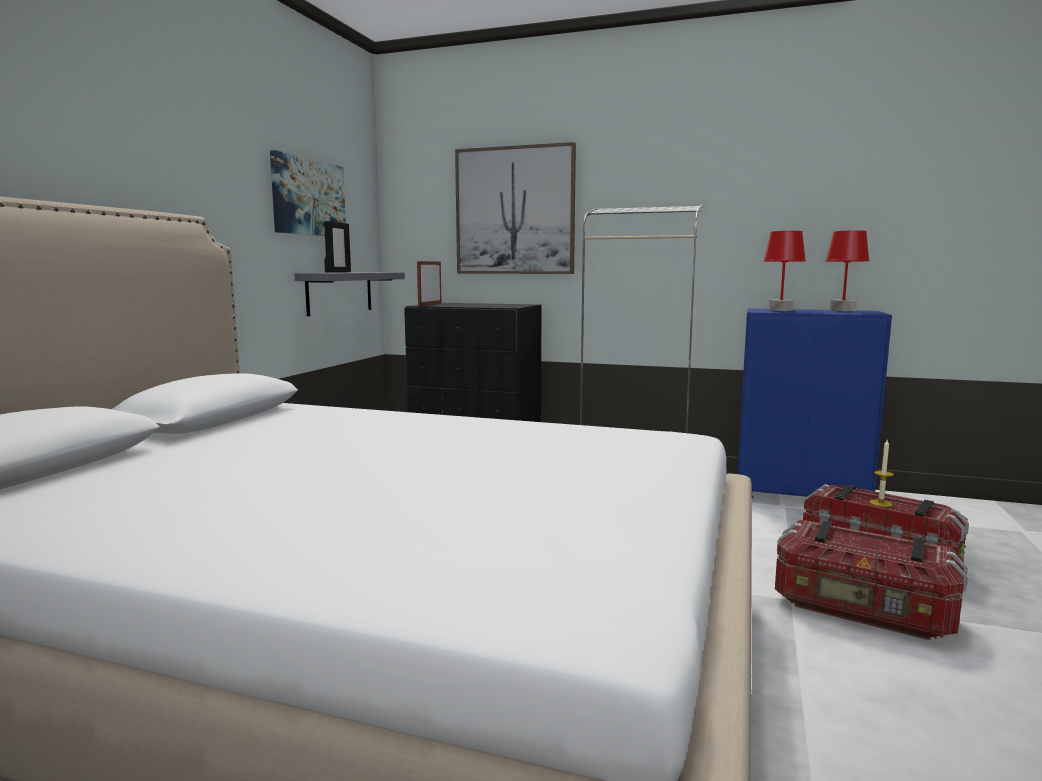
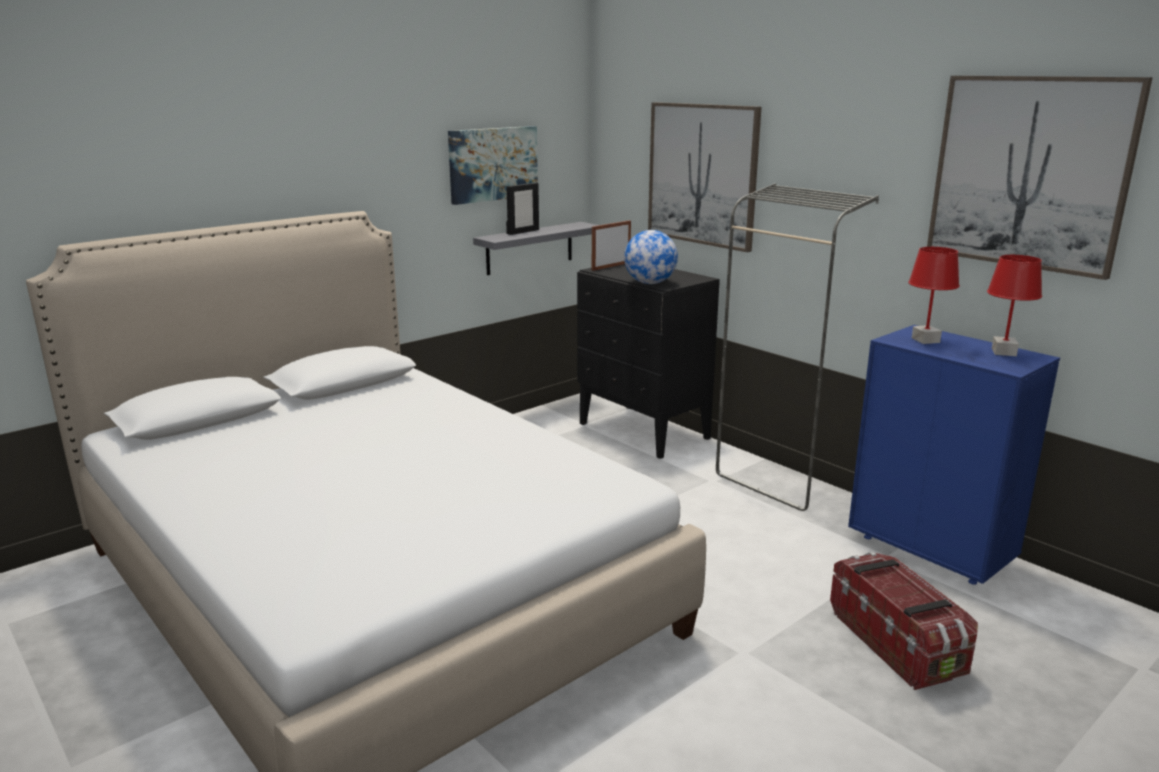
camera: 30 degrees right, 10 degrees up
storage box [775,520,968,640] -> none
candle [870,440,894,507] -> none
none -> globe [624,230,678,284]
none -> picture [927,76,1153,280]

